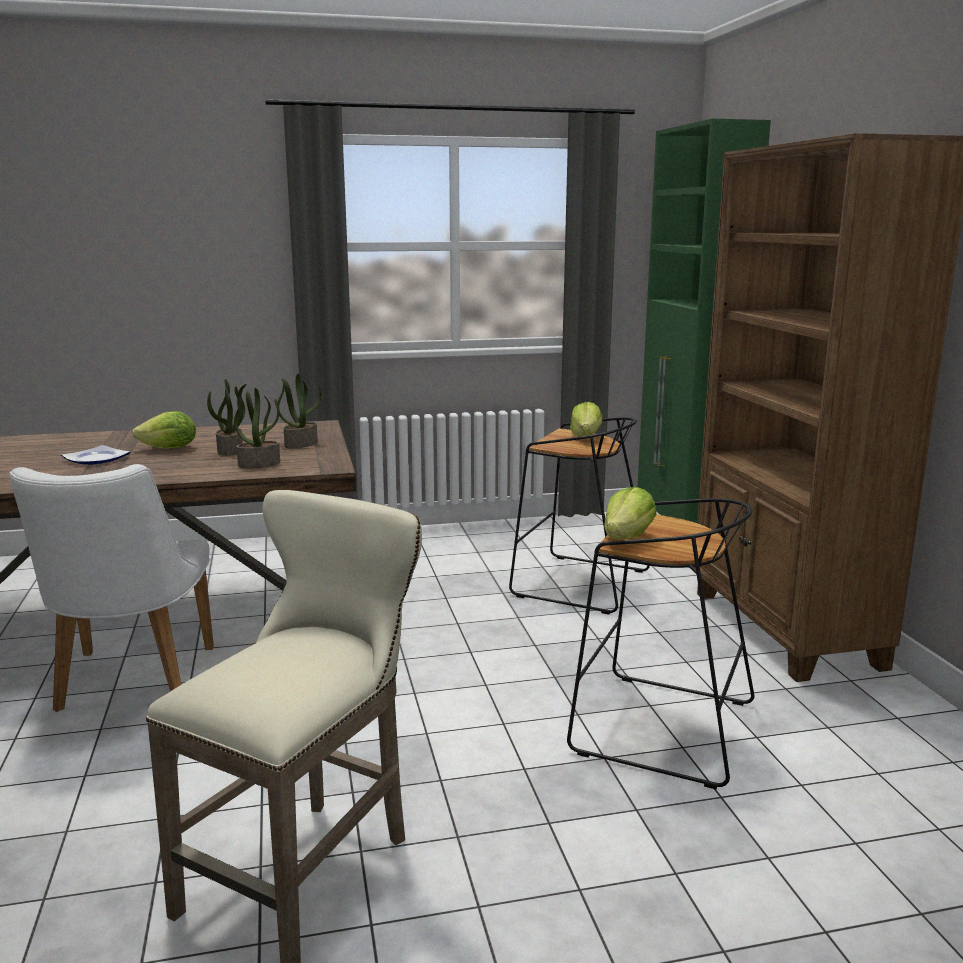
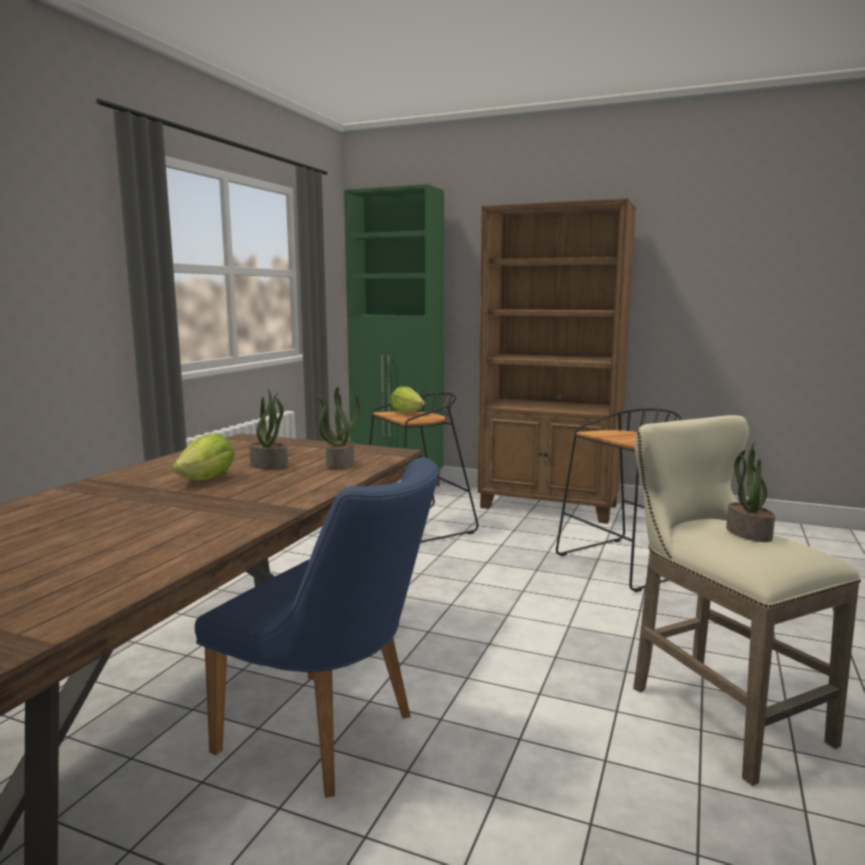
camera: 55 degrees left, 5 degrees down
white chair [9,464,214,712] -> blue chair [195,457,438,798]
plate [61,445,130,465] -> none
potted plant [277,374,322,449] -> potted plant moved to [726,442,775,542]
lettuce [604,487,656,540] -> none

